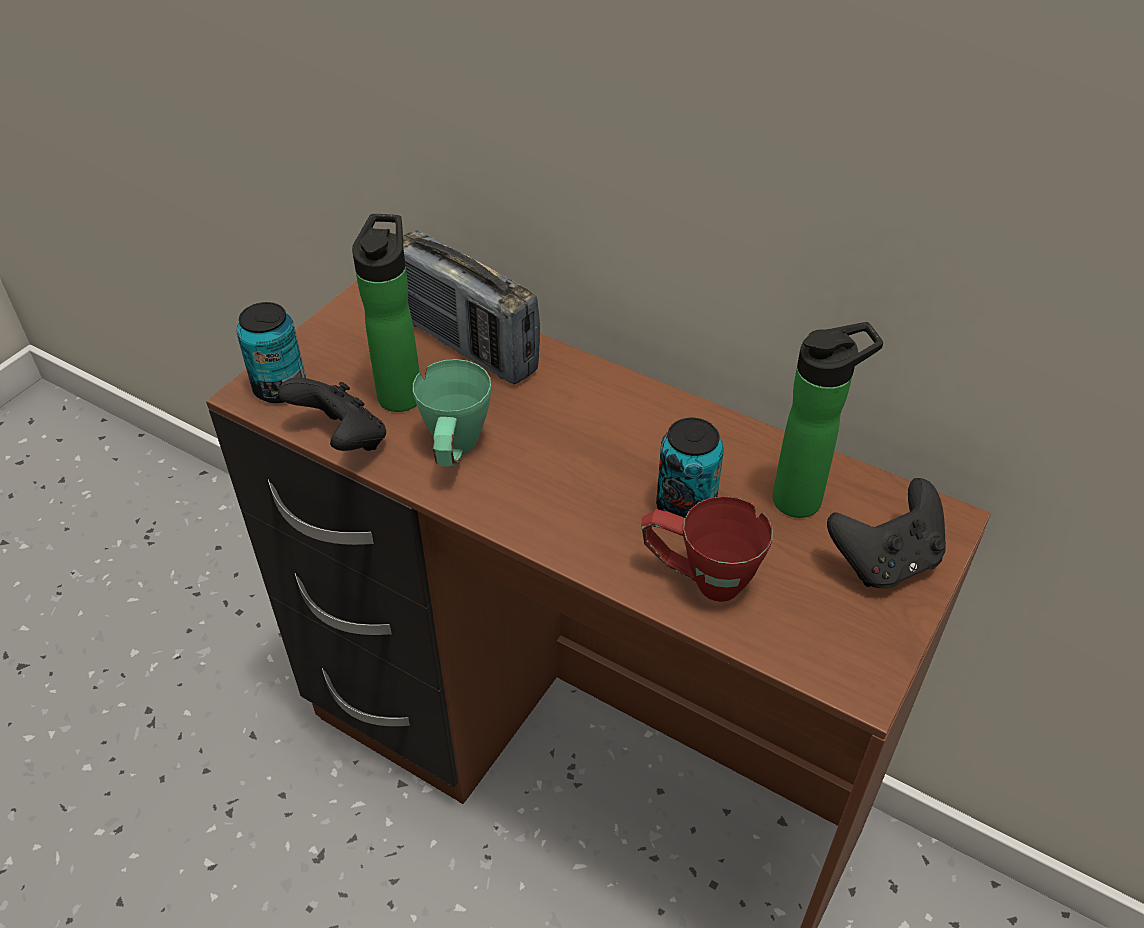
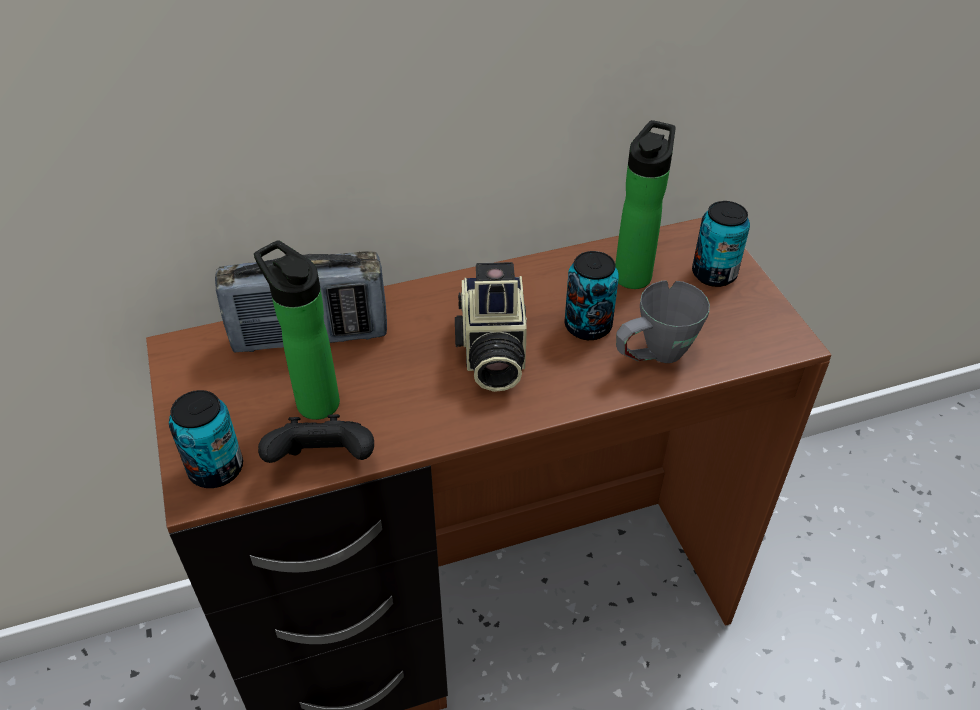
camera: 50 degrees left, 0 degrees up
green mug [413,359,491,466] -> none
red mug [641,496,773,602] -> grey mug [616,280,710,363]
black game controller [827,478,946,588] -> can [692,201,750,287]
none -> camera [455,262,527,392]

